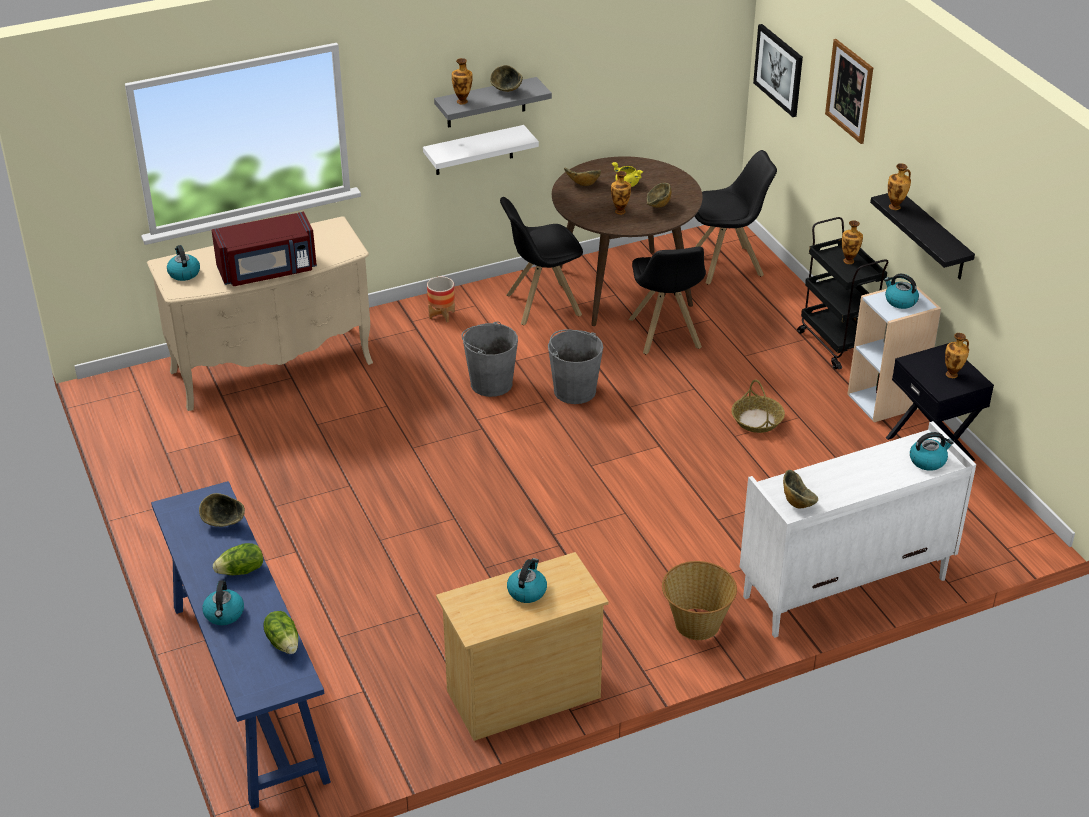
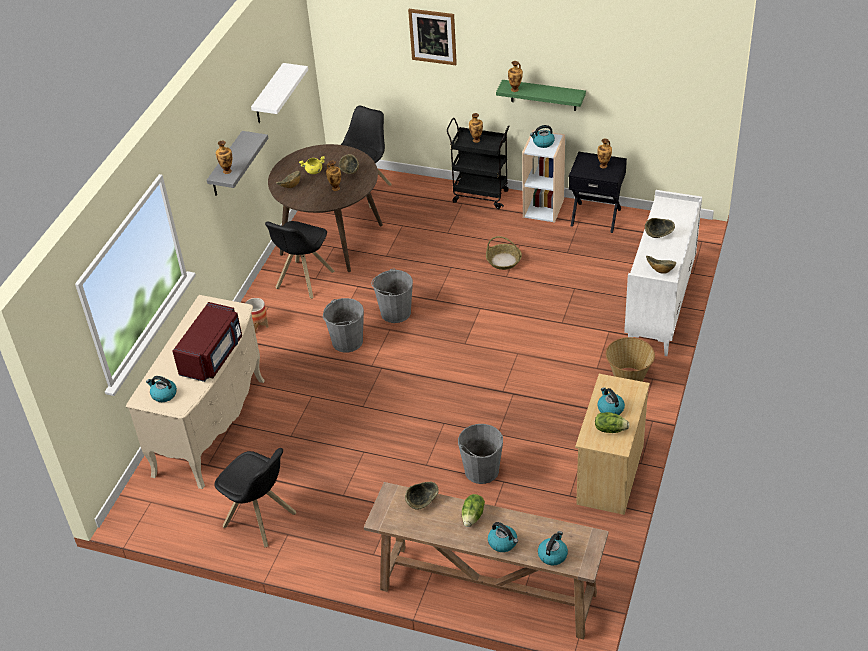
camera: 45 degrees left, 5 degrees up
blue console table [151,481,331,809] -> brown console table [364,482,608,640]
lettuce [263,611,298,654] -> lettuce moved to [595,412,630,433]
white shelf [423,125,539,175] -> white shelf moved to [251,63,308,123]
bowl [490,65,523,92] -> bowl moved to [645,218,675,238]
black chair [629,247,706,355] -> black chair moved to [214,448,296,547]
picture [753,24,803,117] -> none
black shelf [870,193,975,280] -> green shelf [496,80,586,111]
kettle [910,432,954,471] -> kettle moved to [538,531,568,566]
none -> grey bucket [458,424,503,484]

